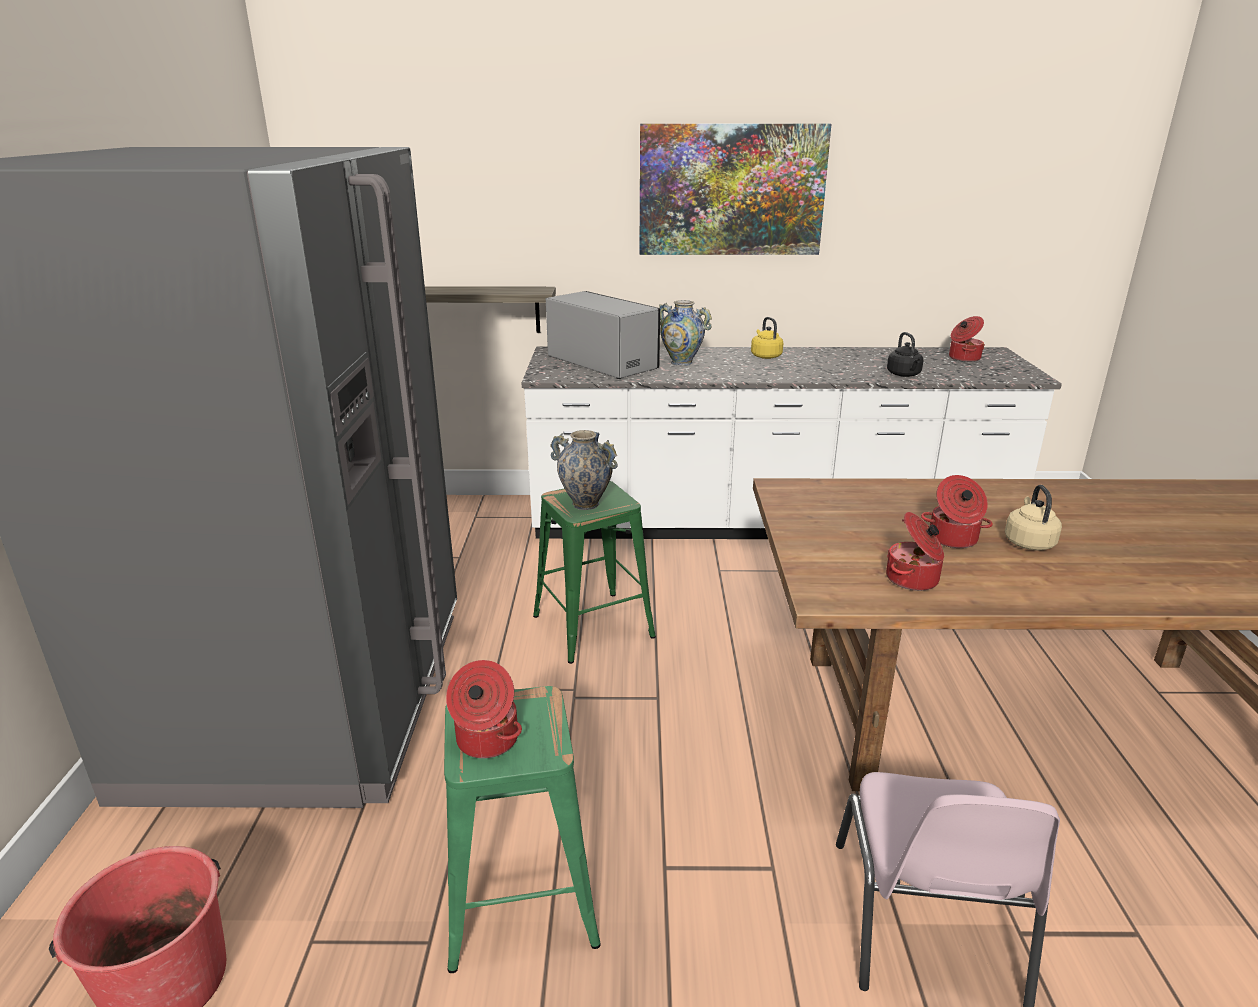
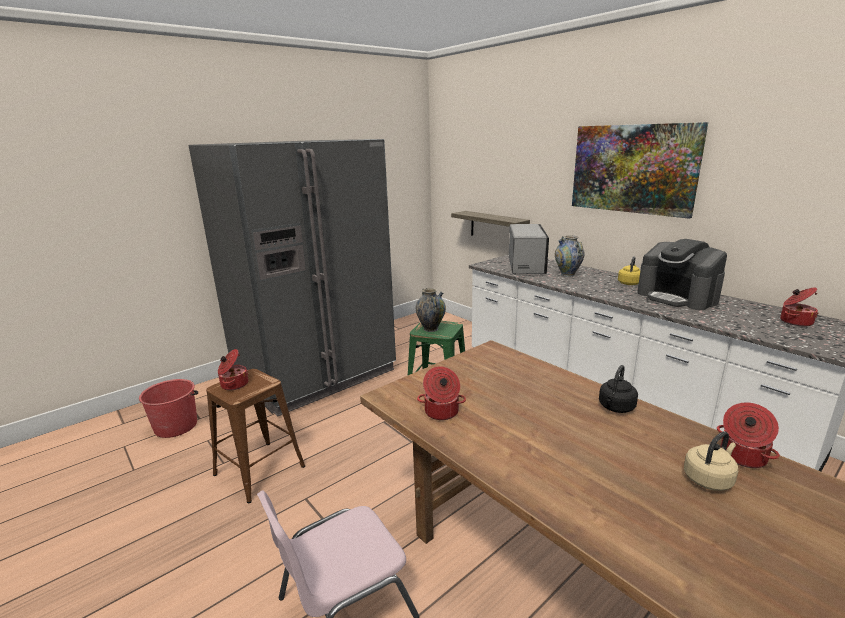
camera: 50 degrees right, 5 degrees down
green stool [444,686,601,973] -> brown stool [206,369,305,503]
black kettle [887,332,924,377] -> black kettle moved to [599,365,638,413]
cooking pot [921,475,993,548] -> cooking pot moved to [717,402,780,468]
beige kettle [1005,485,1062,551] -> beige kettle moved to [684,431,739,491]
none -> coffee machine [637,239,727,310]

